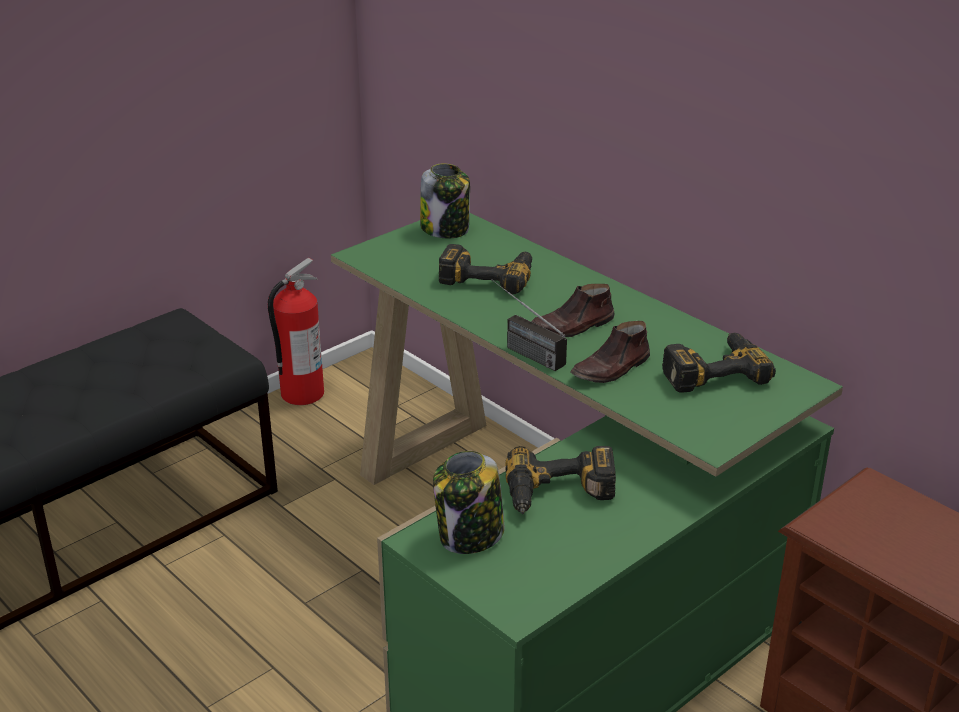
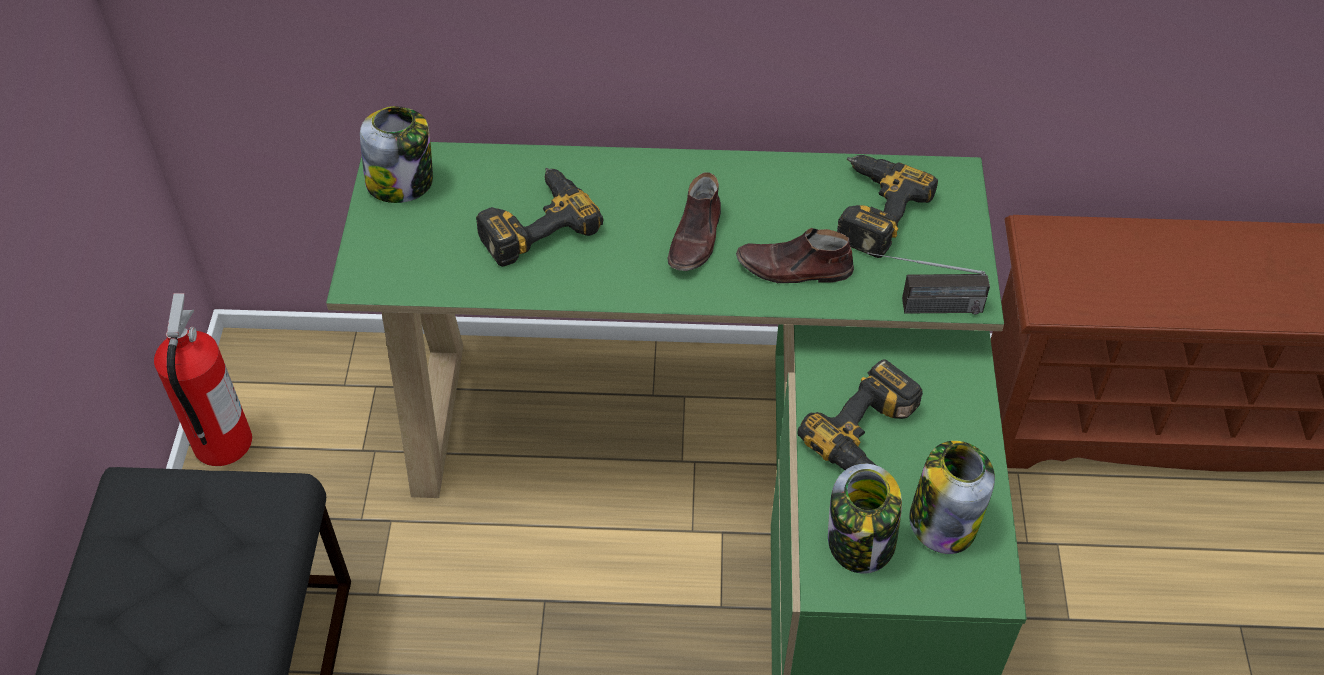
camera: 45 degrees left, 20 degrees up
radio [491,279,567,371] -> radio moved to [867,252,990,314]
brown shoe [571,321,650,383] -> brown shoe turned 90 degrees clockwise [736,228,854,283]
none -> jar [909,441,995,554]

